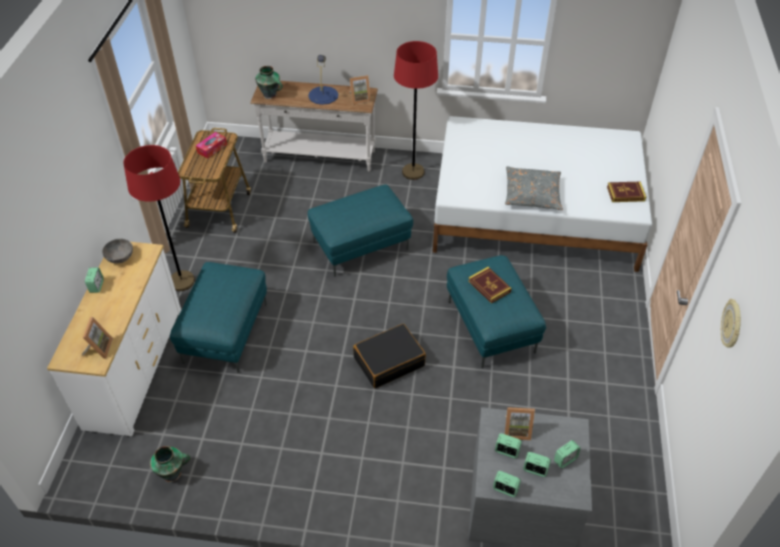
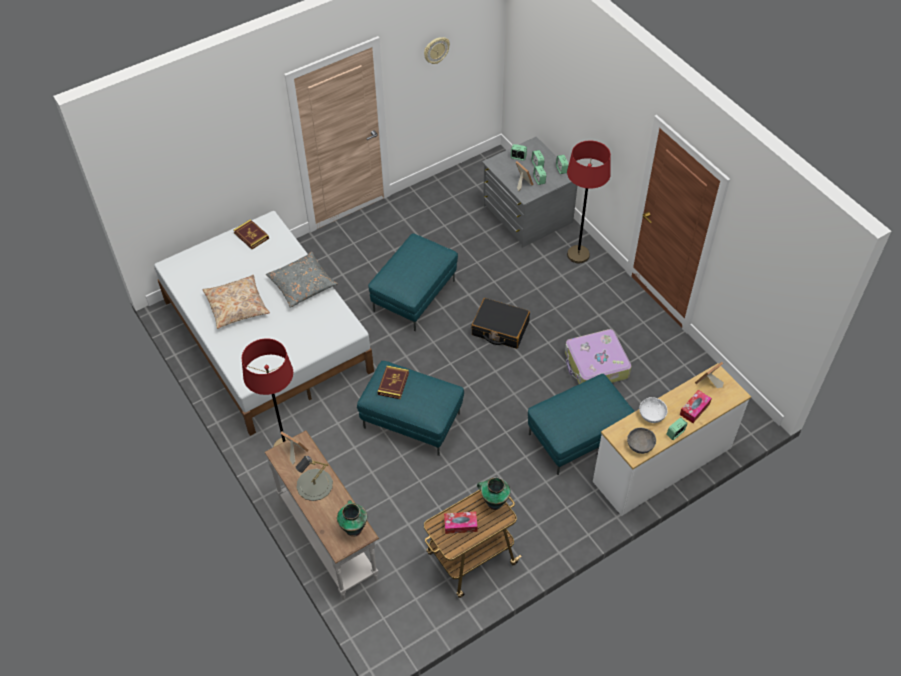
camera: 130 degrees left, 5 degrees up
red floor lamp [123,145,195,291] -> red floor lamp moved to [567,141,611,263]
vase [150,446,190,482] -> vase moved to [477,477,511,510]
blue table lamp [308,55,338,105] -> grey table lamp [295,456,333,501]
book [468,267,512,304] -> book moved to [378,366,409,399]
none -> beige pillow [203,275,270,329]
none -> suitcase [565,329,631,384]
none -> white bowl [639,397,667,423]
none -> tissue box [680,390,712,423]

